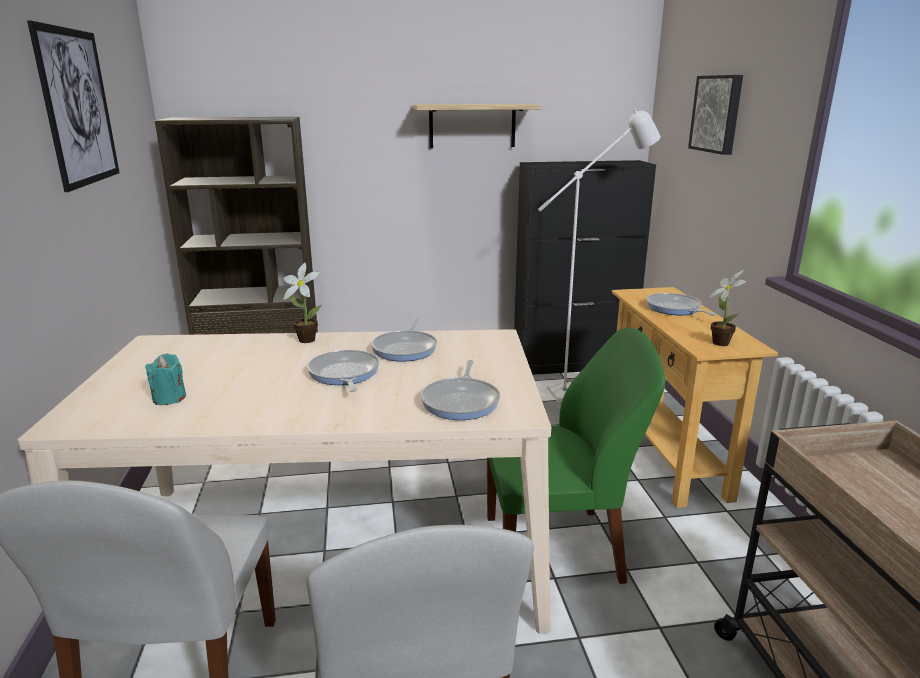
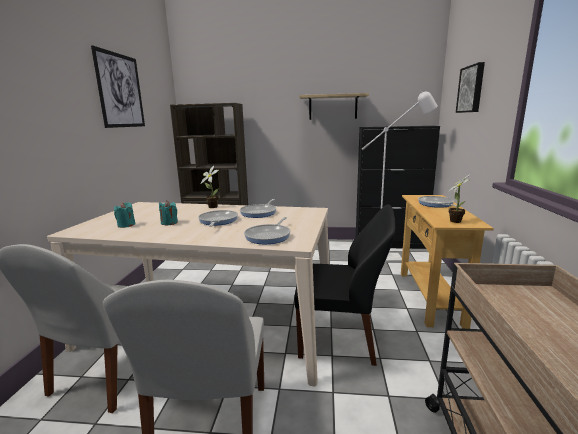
camera: 15 degrees right, 5 degrees down
green chair [487,327,665,584] -> black chair [294,205,395,366]
none -> turquoise candle [159,200,178,225]

